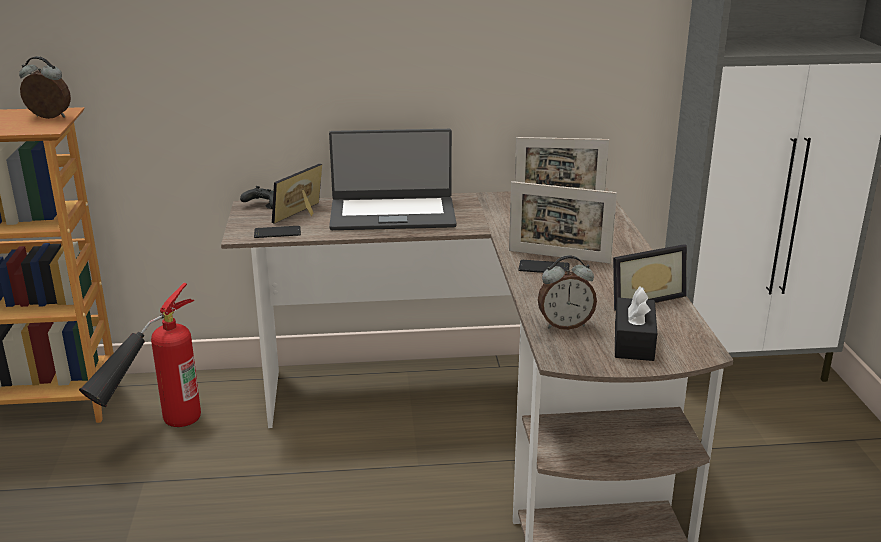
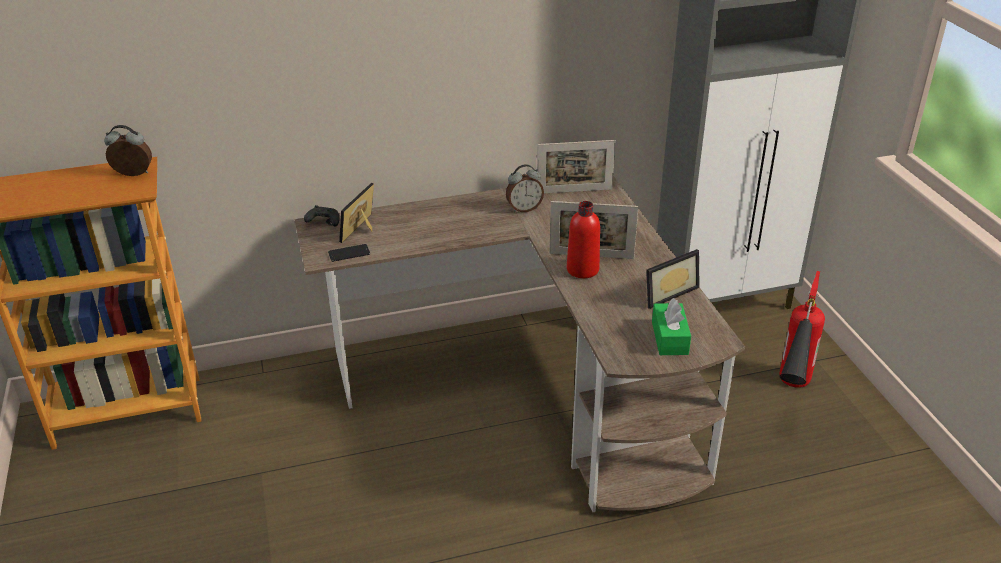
camera: 10 degrees left, 10 degrees up
fire extinguisher [79,283,201,427] -> fire extinguisher moved to [780,271,825,388]
laptop [329,129,457,230] -> none
phone [518,260,570,273] -> red bottle [567,201,600,278]
alarm clock [538,255,597,330] -> alarm clock moved to [506,164,544,213]
black tissue box [615,287,657,361] -> green tissue box [652,298,691,355]

